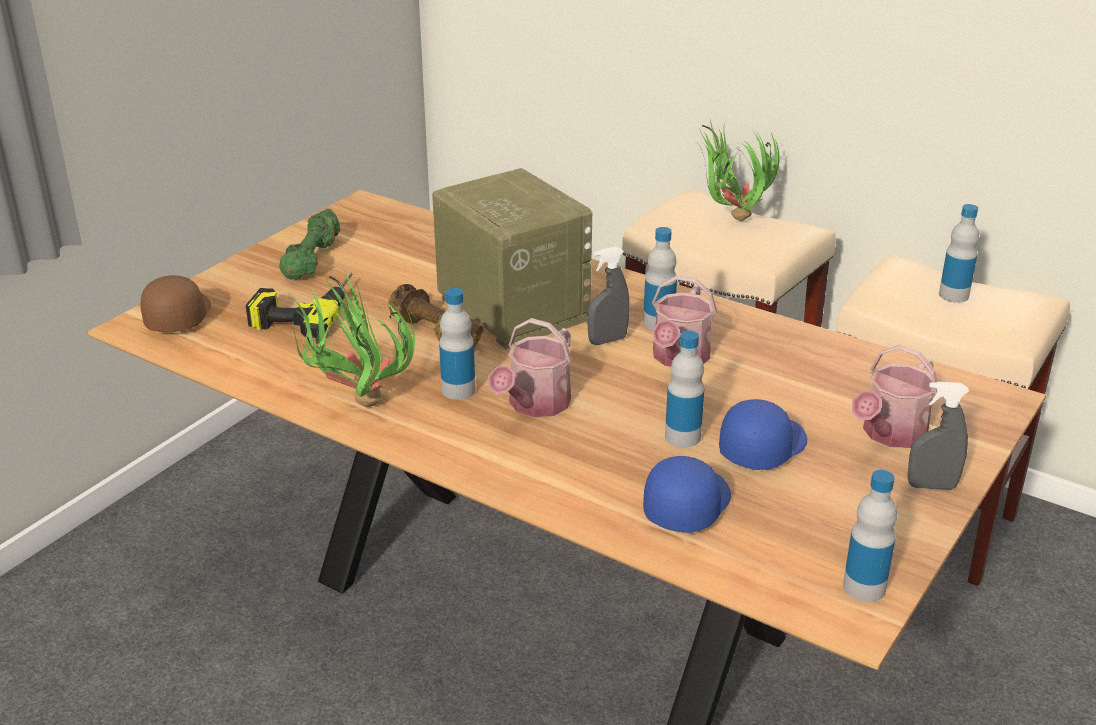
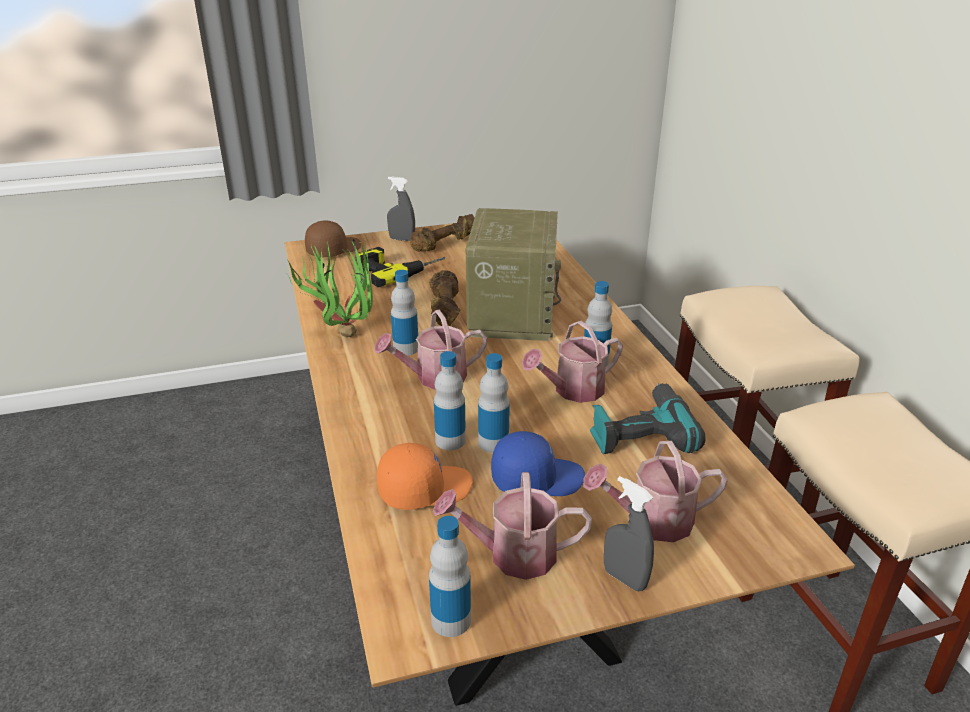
camera: 40 degrees right, 0 degrees up
green dumbbell [279,209,340,280] -> brown dumbbell [410,214,474,252]
grey spray bottle [587,246,629,345] -> grey spray bottle moved to [387,177,415,241]
blue cap [643,456,731,533] -> orange cap [377,443,473,510]
potted plant [696,120,779,221] -> none
bottle [939,204,979,303] -> bottle moved to [434,351,466,450]
none -> watering can [433,472,592,580]
none -> power drill [590,383,705,454]

